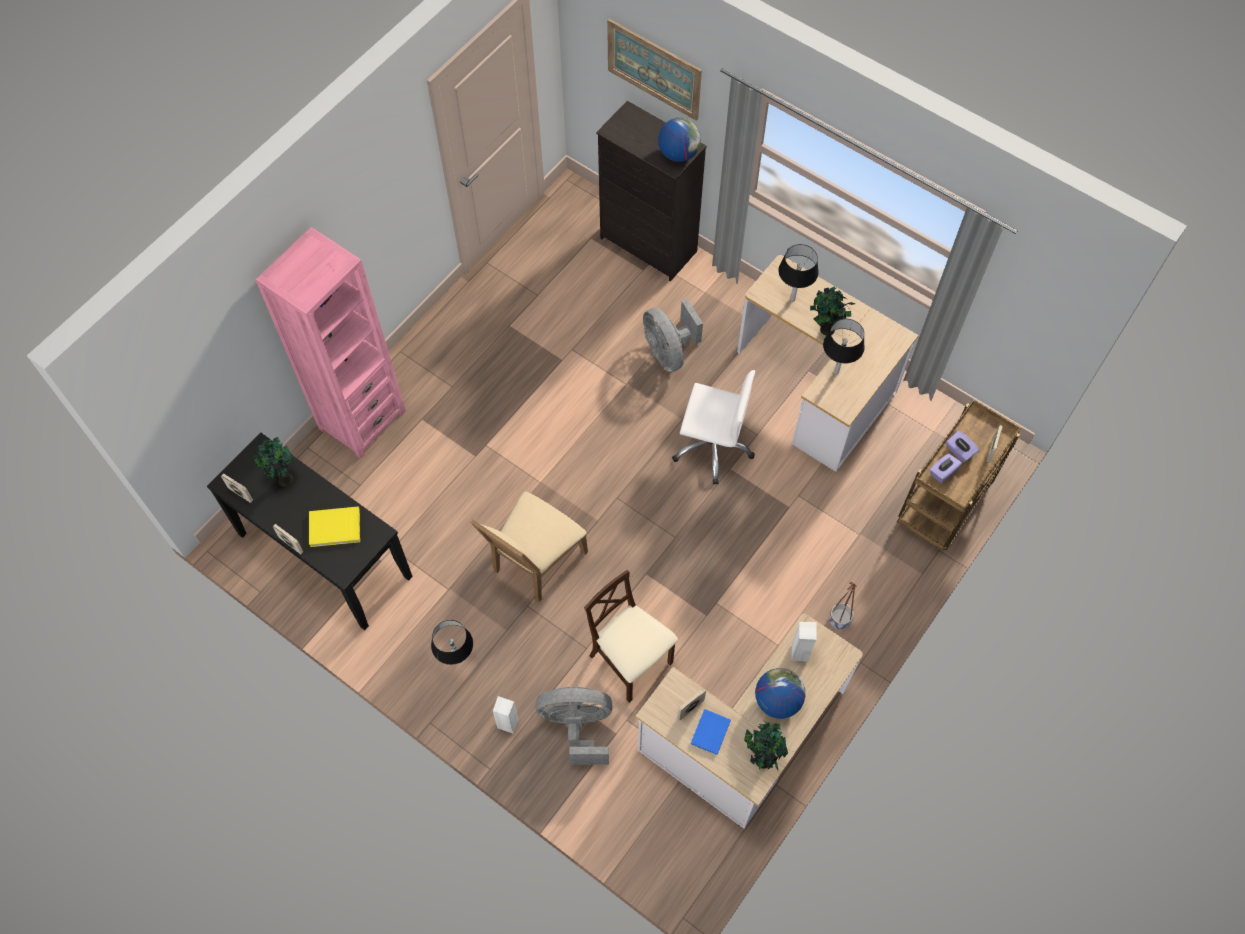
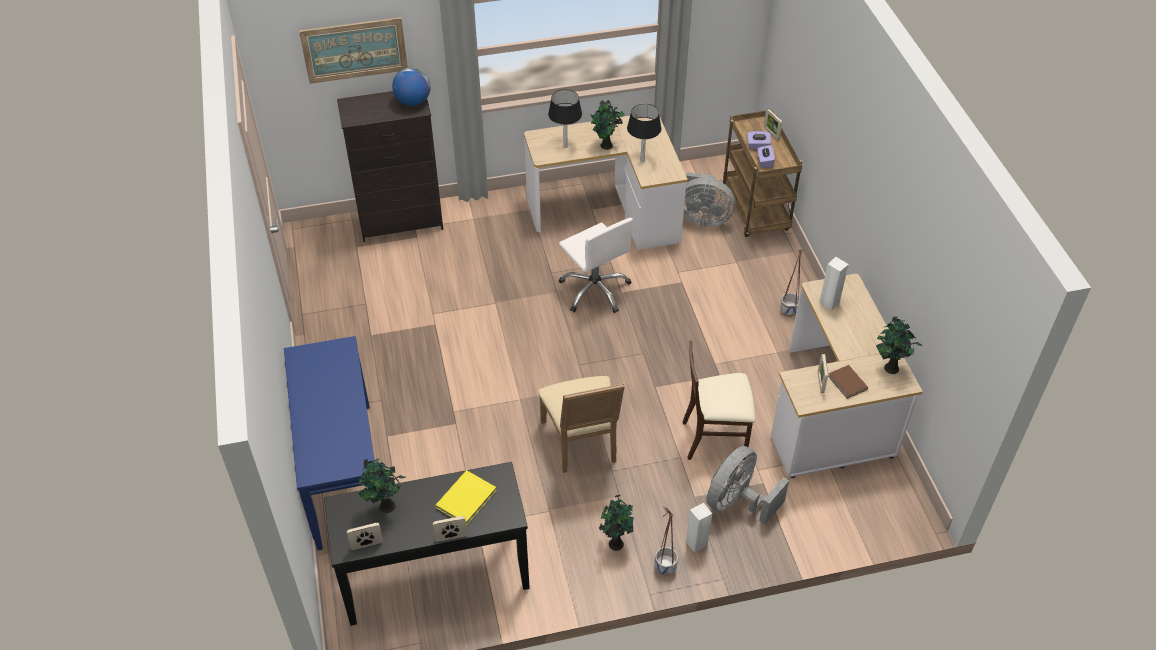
camera: 50 degrees left, 15 degrees down
pink bookcase [256,227,406,459] -> blue console table [284,336,375,550]
black table lamp [431,620,473,665] -> potted plant [599,495,634,551]
grey fan [643,299,703,372] -> grey fan moved to [683,172,735,227]
white office chair [672,370,755,484] -> white office chair turned 90 degrees clockwise [559,218,633,313]
blue book [691,709,731,755] -> brown book [828,365,868,399]
globe [755,668,806,719] -> none
none -> planter [655,507,678,576]

